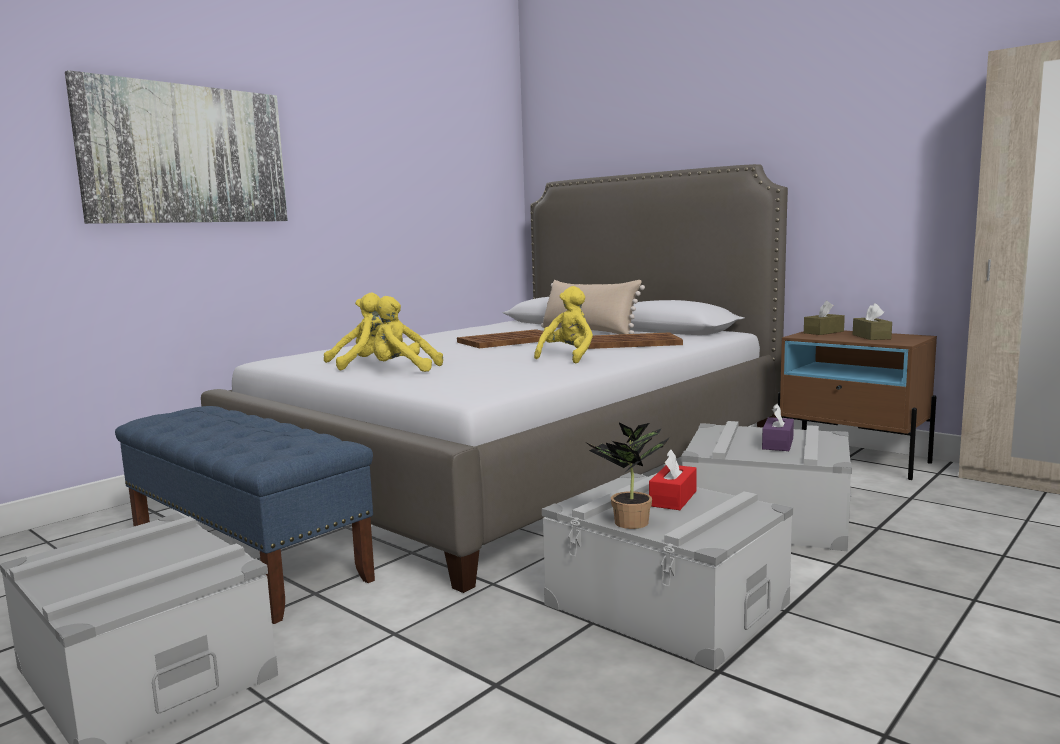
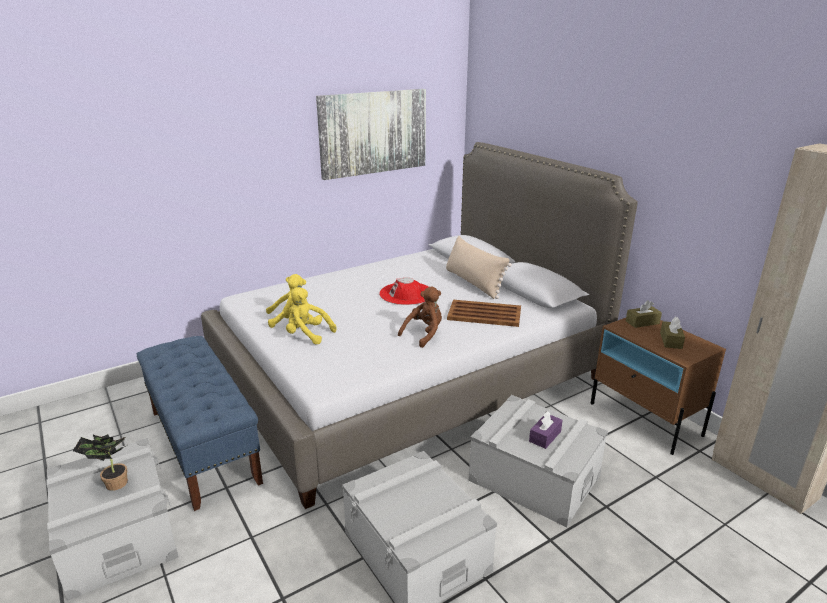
camera: 15 degrees right, 15 degrees up
picture [65,70,288,224] -> picture moved to [316,89,426,180]
brown tray [457,329,543,348] -> red hat [379,277,429,305]
yellow plush toy [534,286,593,363] -> brown plush toy [398,286,442,348]
potted plant [586,423,671,529] -> potted plant moved to [73,434,128,491]
red tissue box [649,449,697,510] -> none

